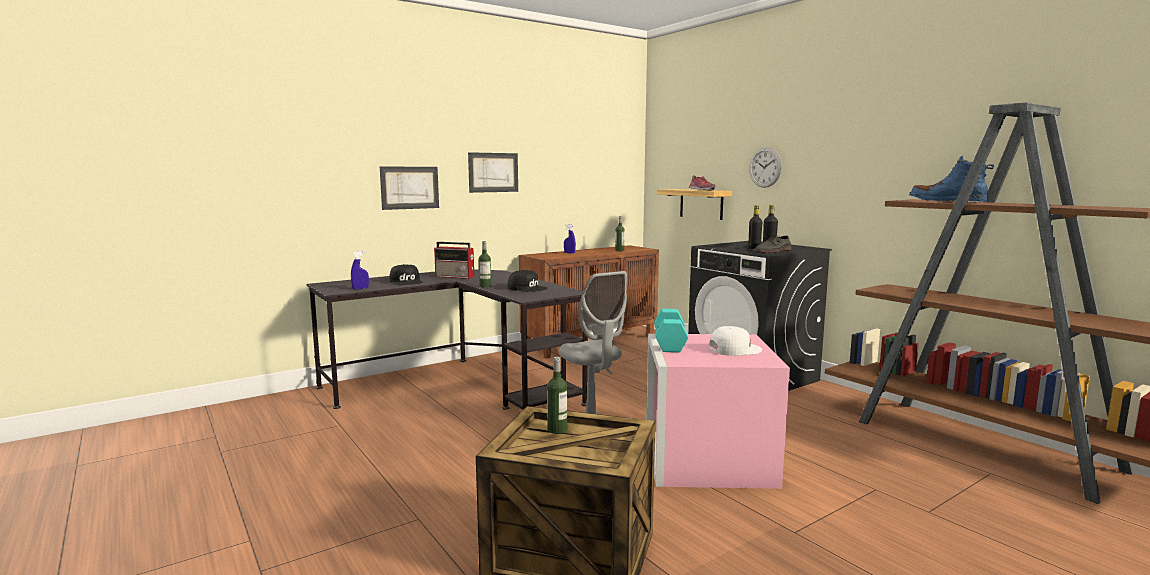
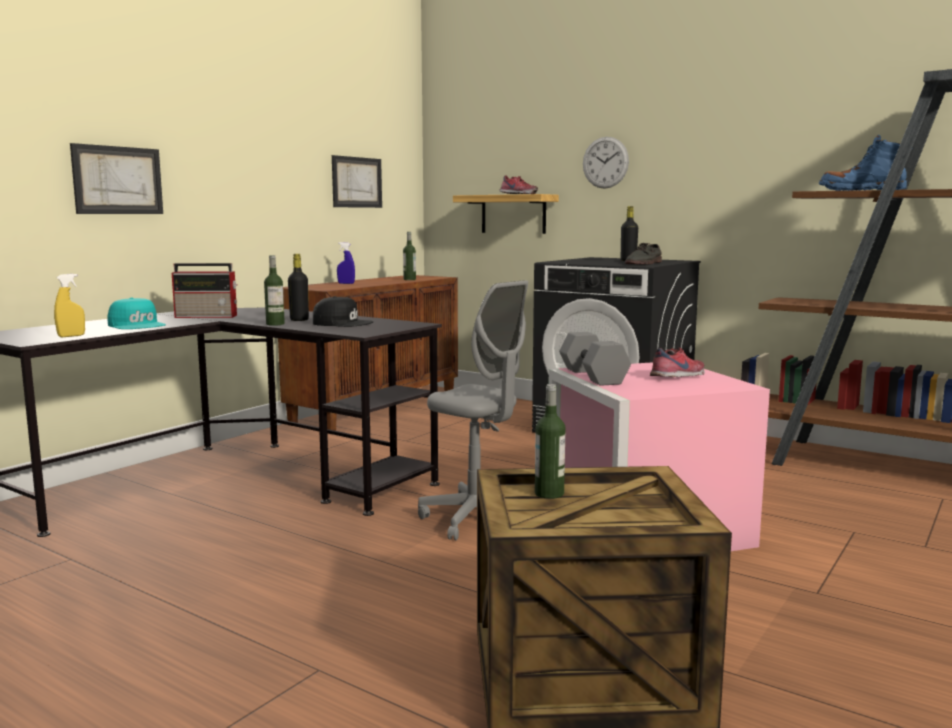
camera: 20 degrees left, 0 degrees up
blue spray bottle [351,251,369,289] -> yellow spray bottle [54,274,85,337]
black cap [389,264,422,285] -> turquoise cap [108,297,166,329]
picture [468,152,518,193] -> picture moved to [332,155,382,208]
turquoise dumbbell [654,309,688,352] -> grey dumbbell [559,332,631,386]
white cap [709,326,762,356] -> shoe [650,347,705,377]
black bottle [748,205,762,249] -> black bottle moved to [288,254,309,321]

